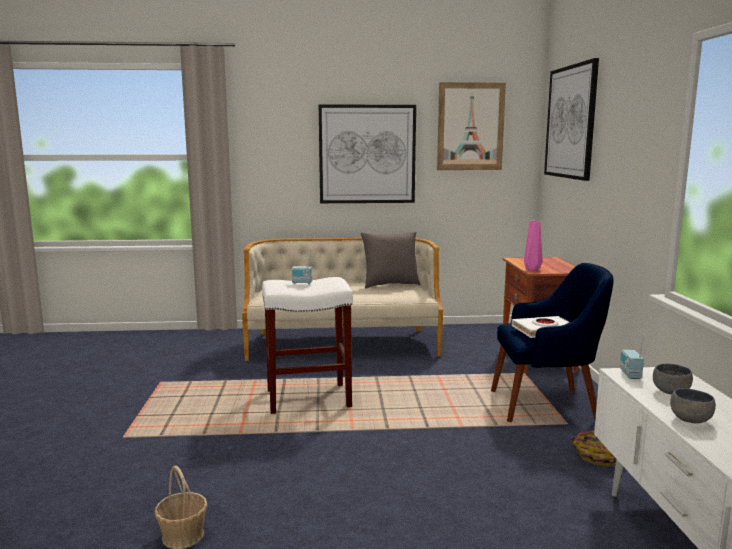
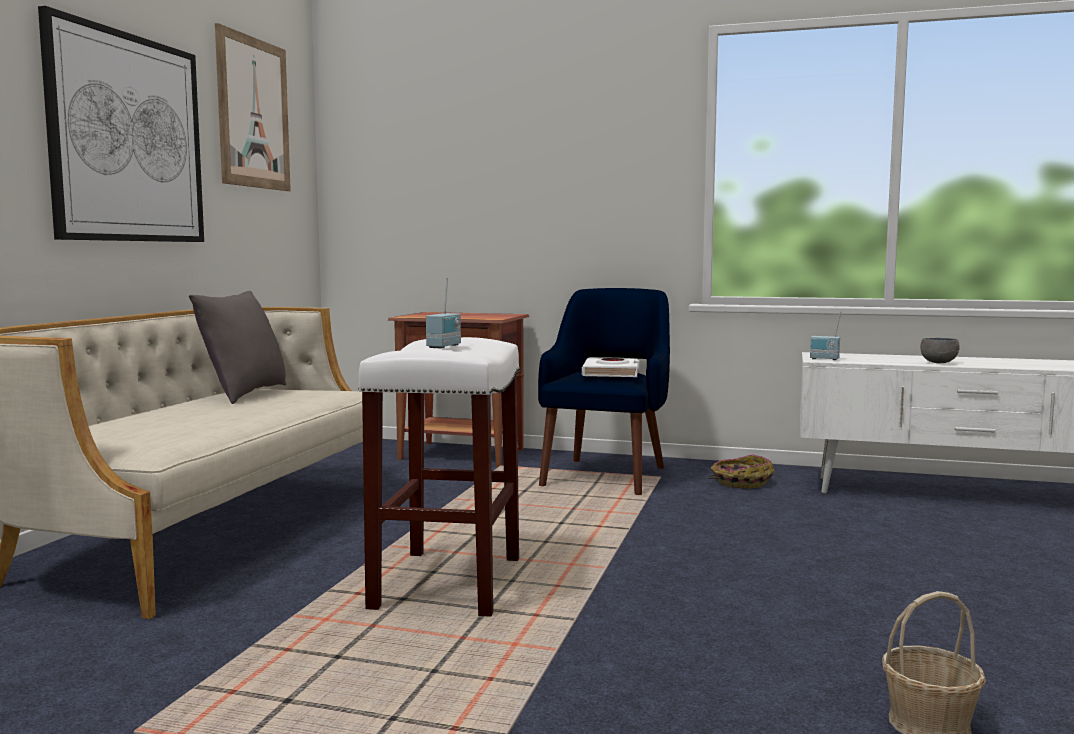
camera: 70 degrees left, 5 degrees down
pink vase [524,221,542,271] -> none
picture [544,58,599,181] -> none
grey bowl [653,363,693,394] -> none

